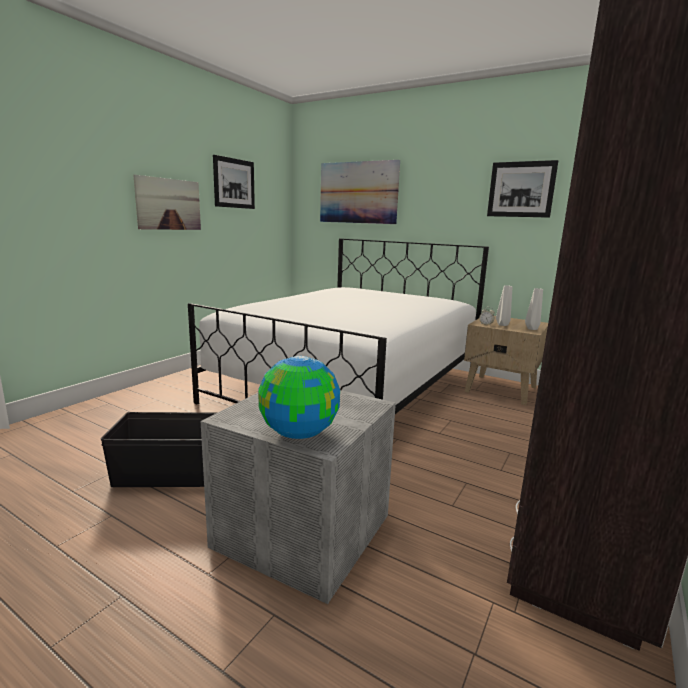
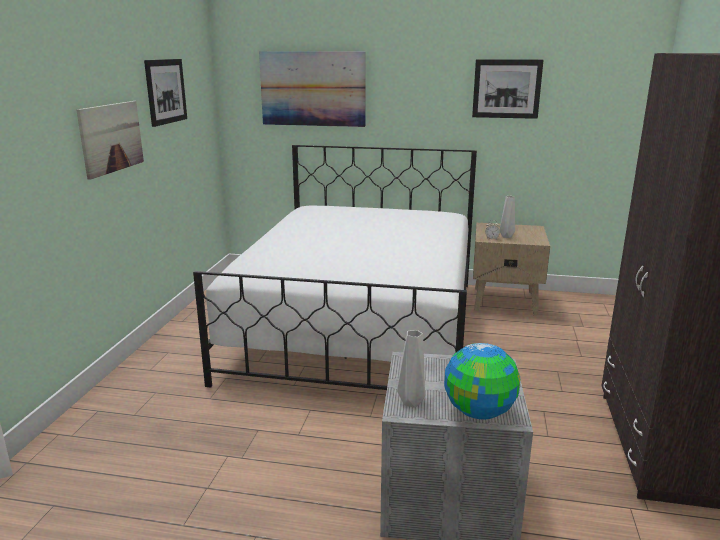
camera: 20 degrees left, 5 degrees up
black storage box [101,412,216,487] -> none
grey vase [525,288,543,330] -> grey vase moved to [397,330,425,408]

